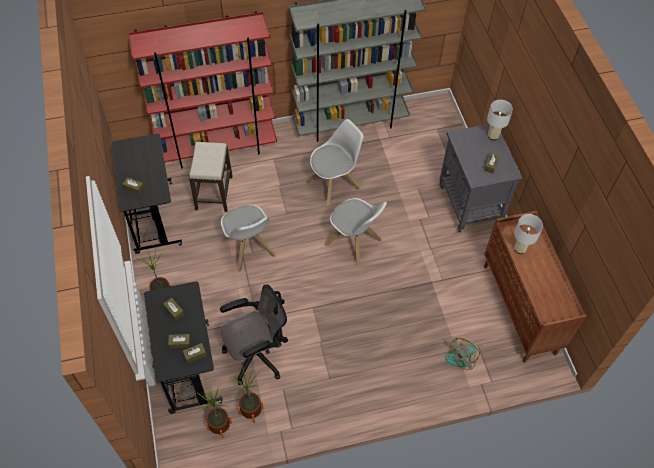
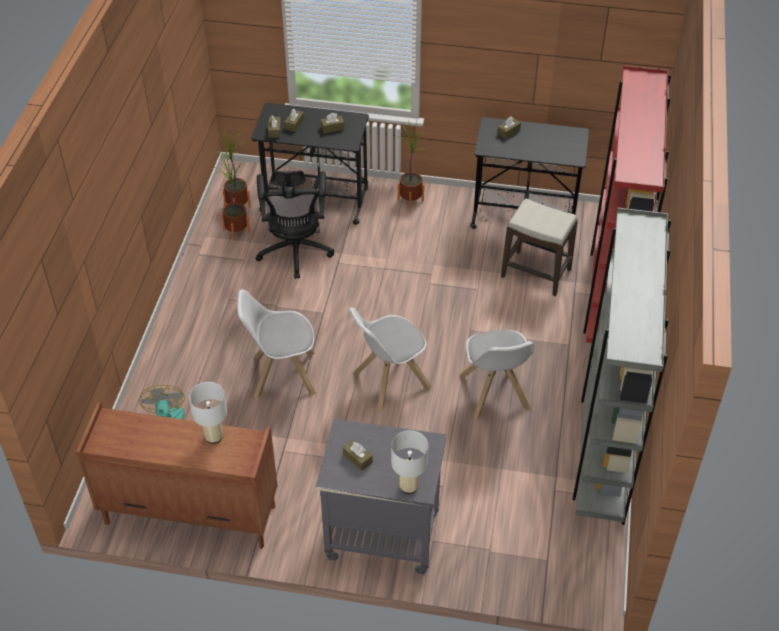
camera: 115 degrees right, 10 degrees down
chair [221,205,276,272] -> chair moved to [237,289,316,398]

